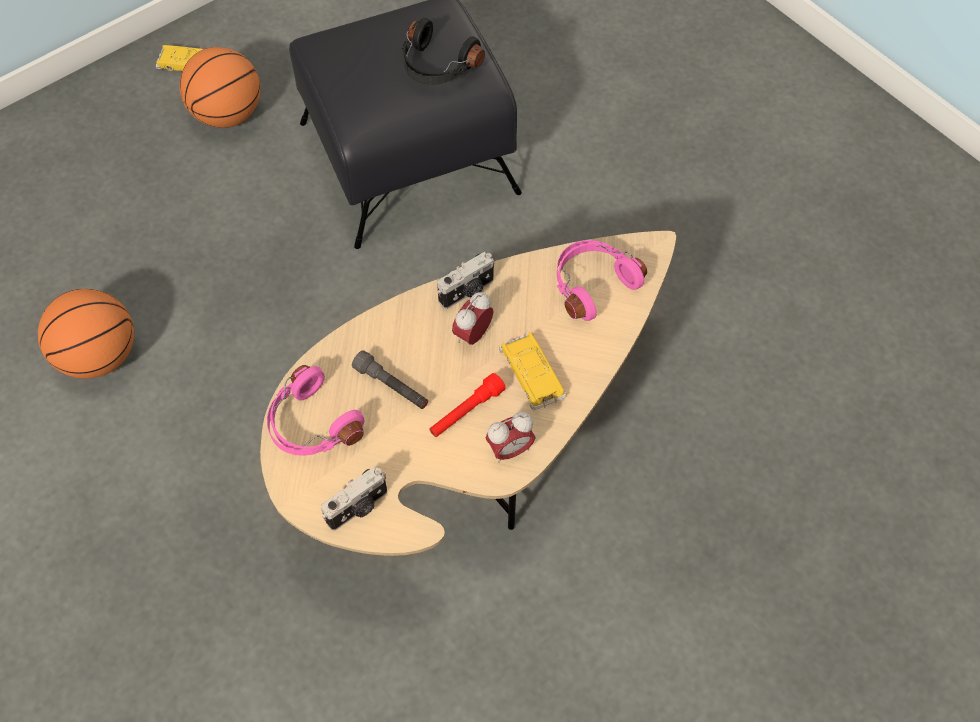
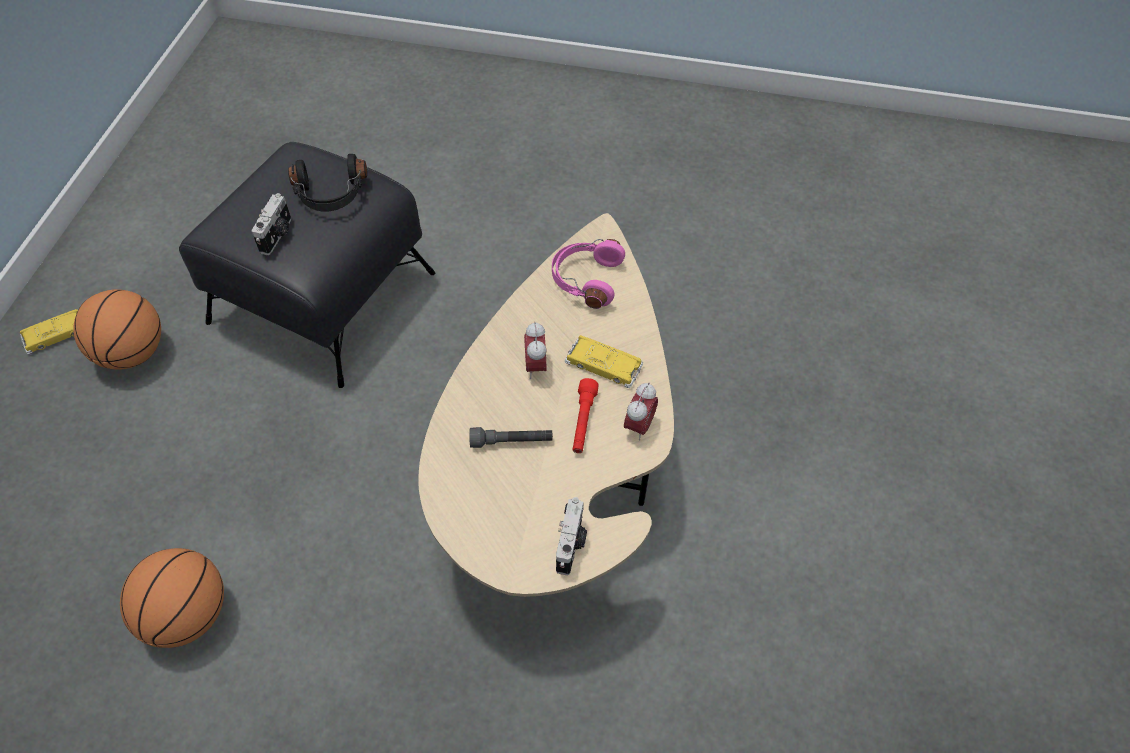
camera: 40 degrees left, 5 degrees down
pink headphones [267,365,365,456] -> none
camera [437,252,494,309] -> camera moved to [251,193,292,255]

